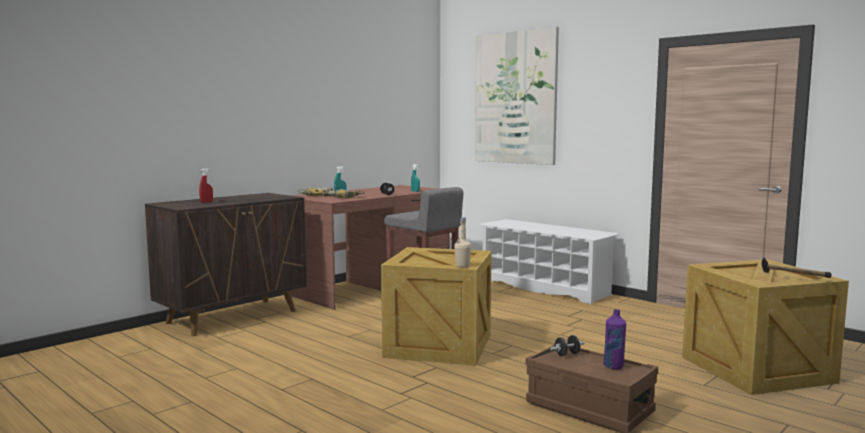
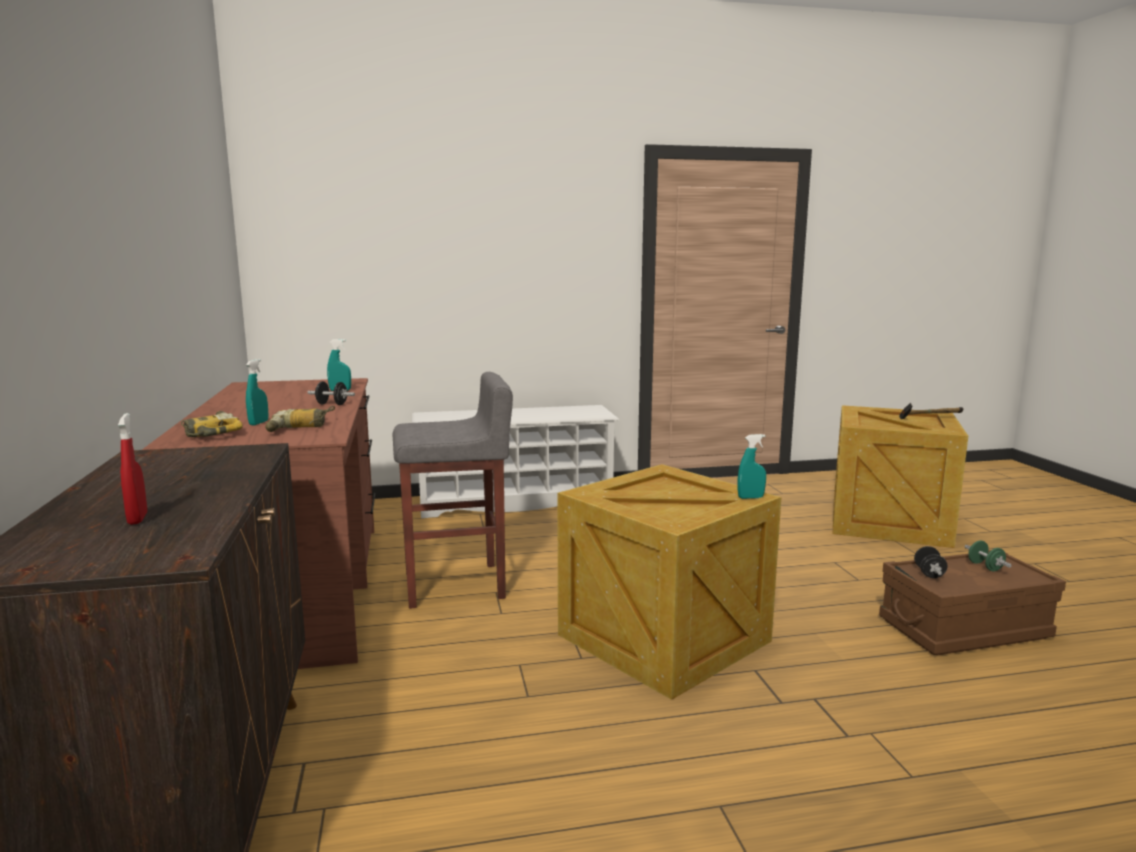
camera: 55 degrees left, 5 degrees up
beige bottle [454,217,471,268] -> turquoise spray bottle [738,434,766,499]
picture [475,27,559,165] -> none
purple bottle [603,309,626,370] -> green dumbbell [965,541,1012,571]

